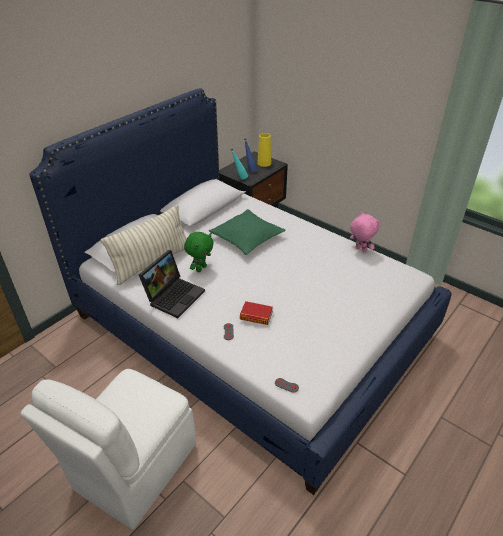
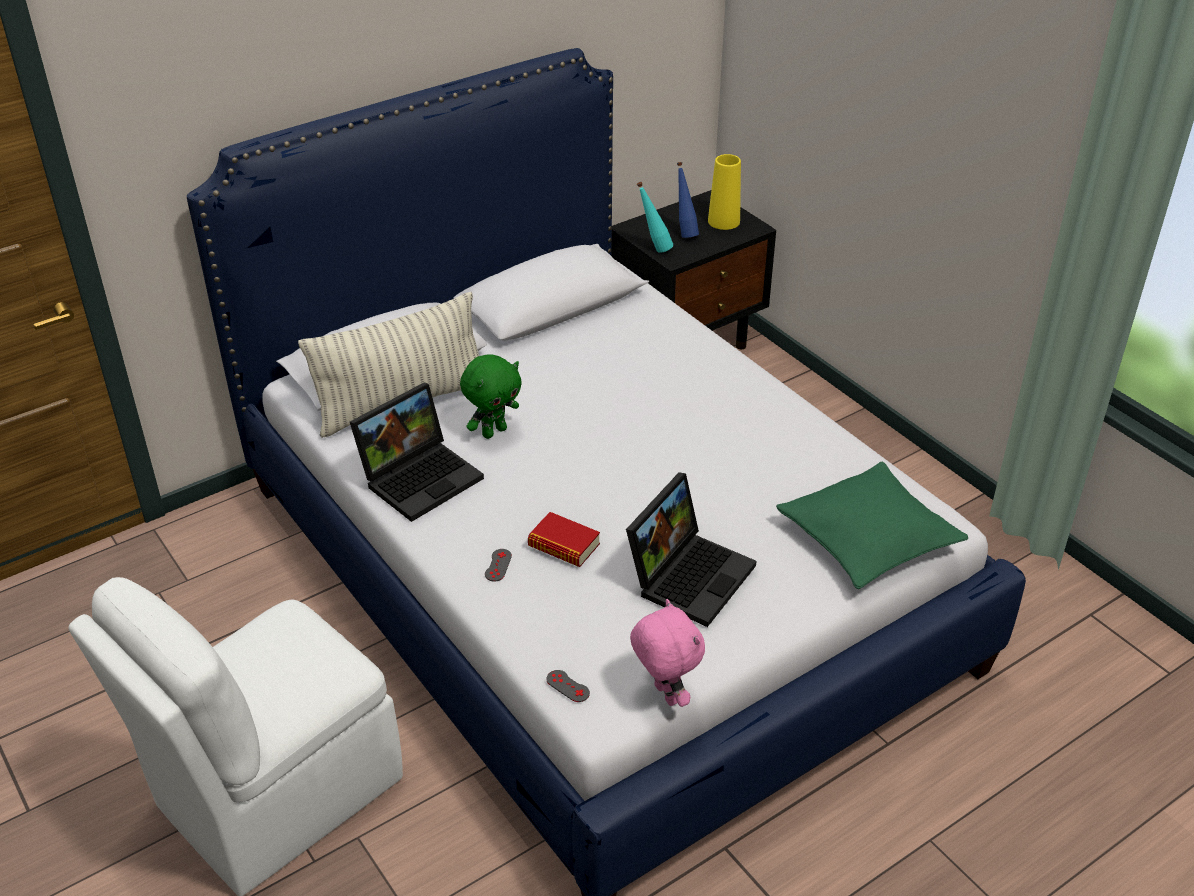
camera: 15 degrees right, 0 degrees up
green pillow [209,209,286,255] -> green pillow moved to [776,462,968,589]
pink plush toy [350,212,380,253] -> pink plush toy moved to [630,599,705,707]
none -> laptop [626,472,756,627]

